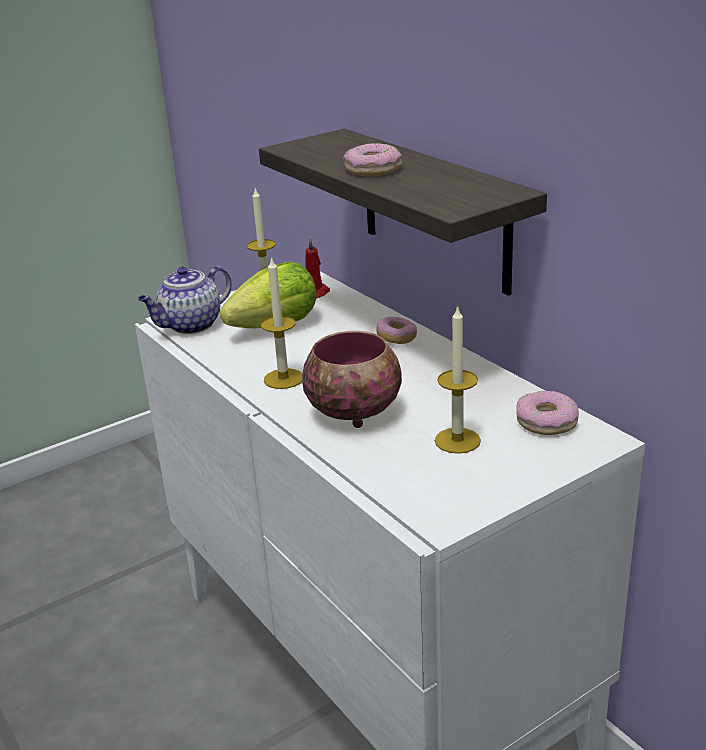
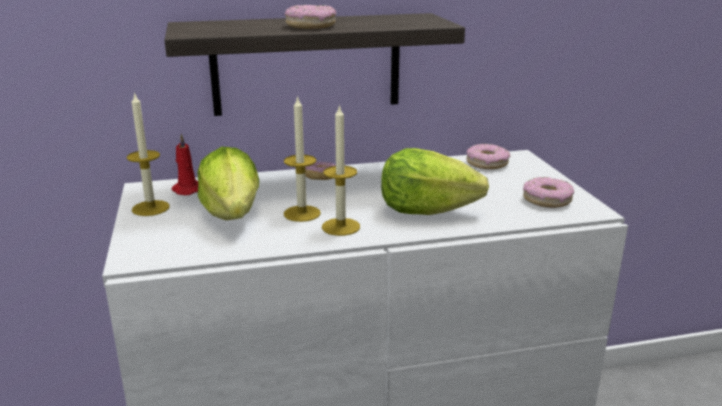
camera: 70 degrees left, 5 degrees down
teapot [138,266,232,334] -> none
bowl [302,331,402,428] -> lettuce [381,148,489,215]
candle [435,305,481,454] -> candle moved to [284,95,321,222]
none -> donut [523,177,574,208]

